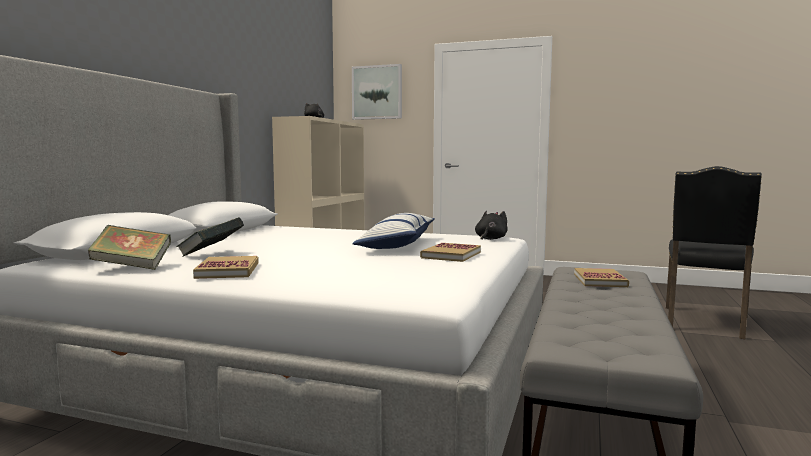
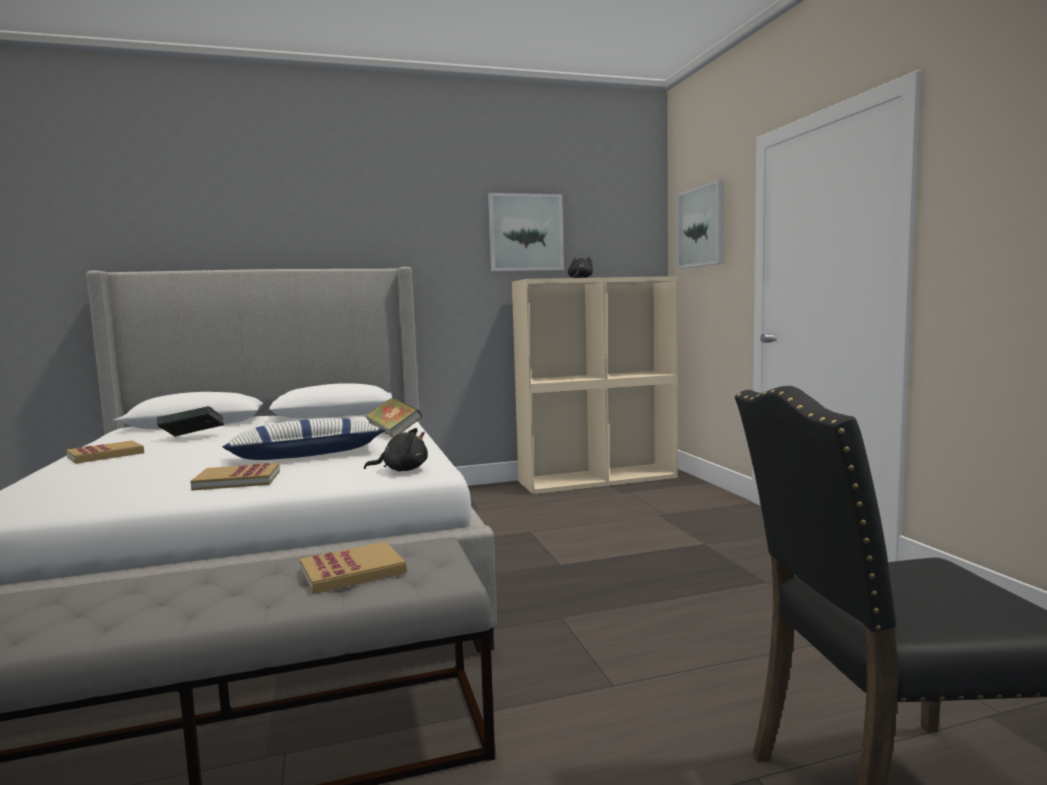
camera: 55 degrees right, 0 degrees up
book [88,225,171,270] -> book moved to [365,397,422,438]
none -> picture [488,193,564,271]

